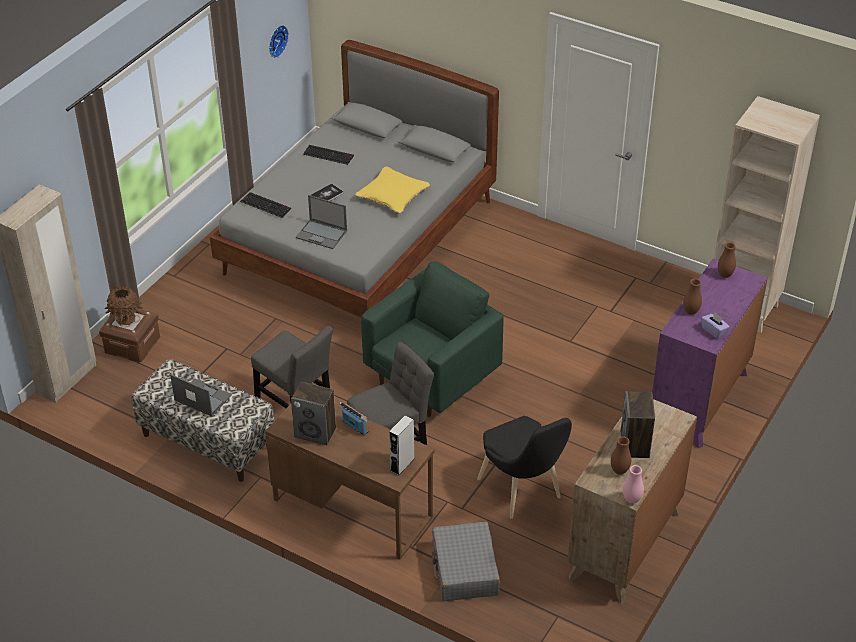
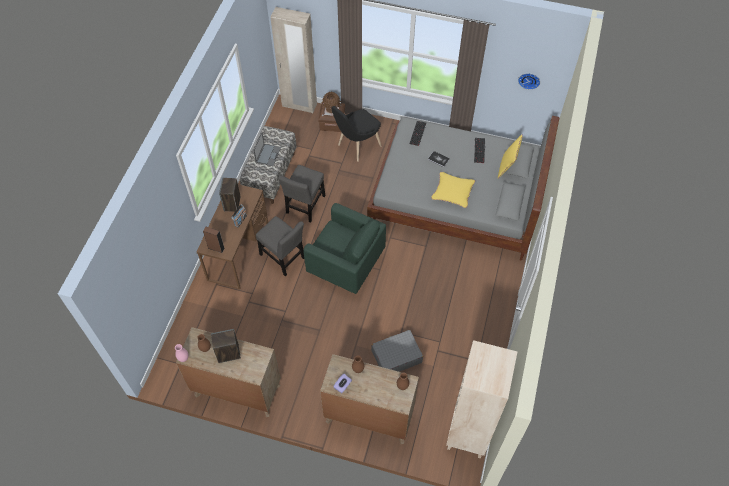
camera: 75 degrees right, 15 degrees up
laptop [296,195,347,249] -> none
grey speaker [389,415,415,475] -> brown speaker [203,227,225,253]
grey suitcase [432,522,500,601] -> grey suitcase moved to [371,330,423,372]
black chair [477,416,572,519] -> black chair moved to [331,106,381,162]
purple dresser [652,258,768,448] -> brown dresser [320,354,419,444]
none -> yellow pillow [498,134,523,178]

